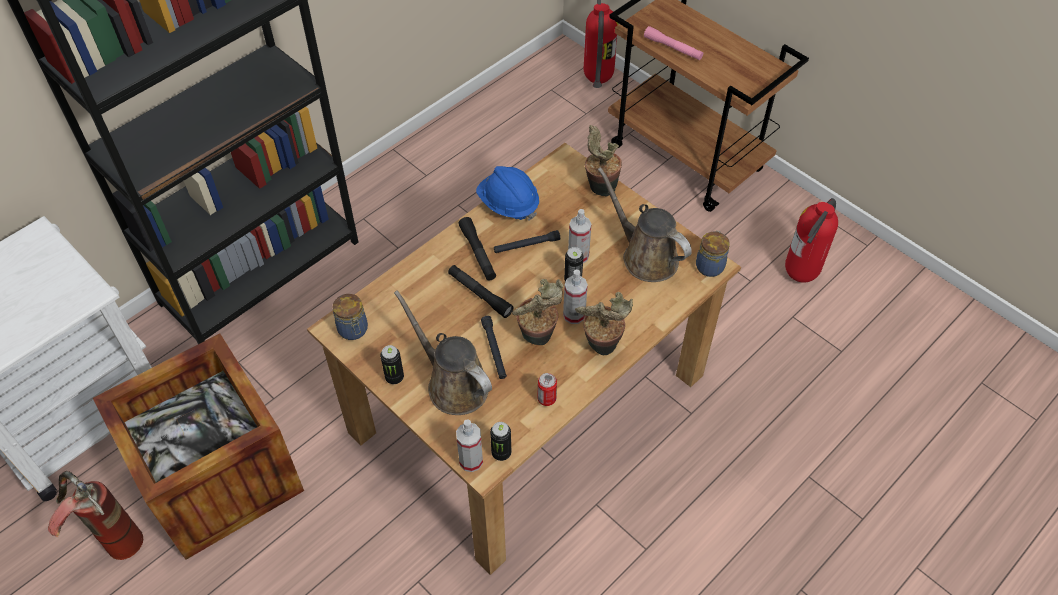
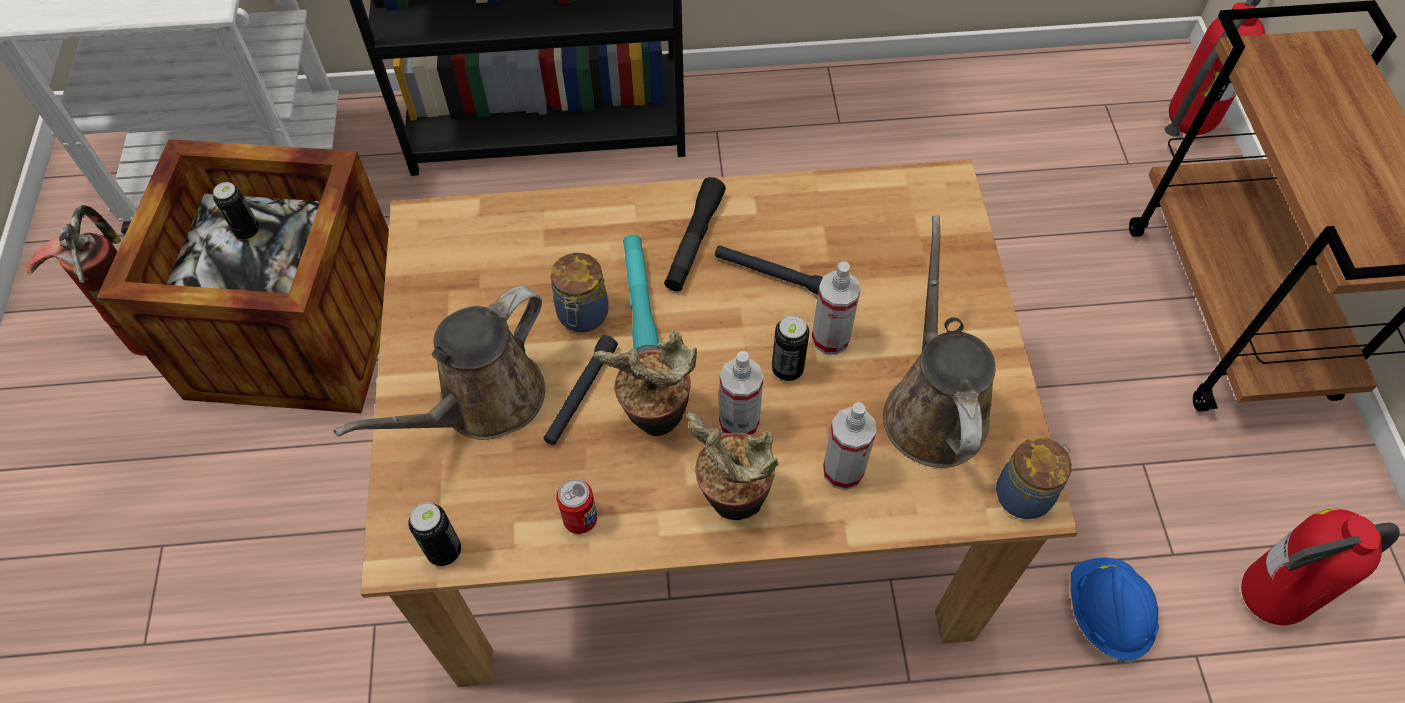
camera: 40 degrees right, 5 degrees up
jar [332,294,368,340] -> jar moved to [551,253,609,332]
can [380,345,404,384] -> can moved to [213,182,260,240]
brown watering can [394,290,492,415] -> brown watering can turned 135 degrees counterclockwise [334,286,545,440]
black flashlight [448,265,514,318] -> turquoise flashlight [623,235,660,353]
spray bottle [456,419,483,472] -> spray bottle moved to [823,402,877,490]
blue hard hat [476,166,539,221] -> blue hard hat moved to [1071,557,1159,664]
potted plant [585,125,622,197] -> none
pink flashlight [644,26,703,60] -> none

